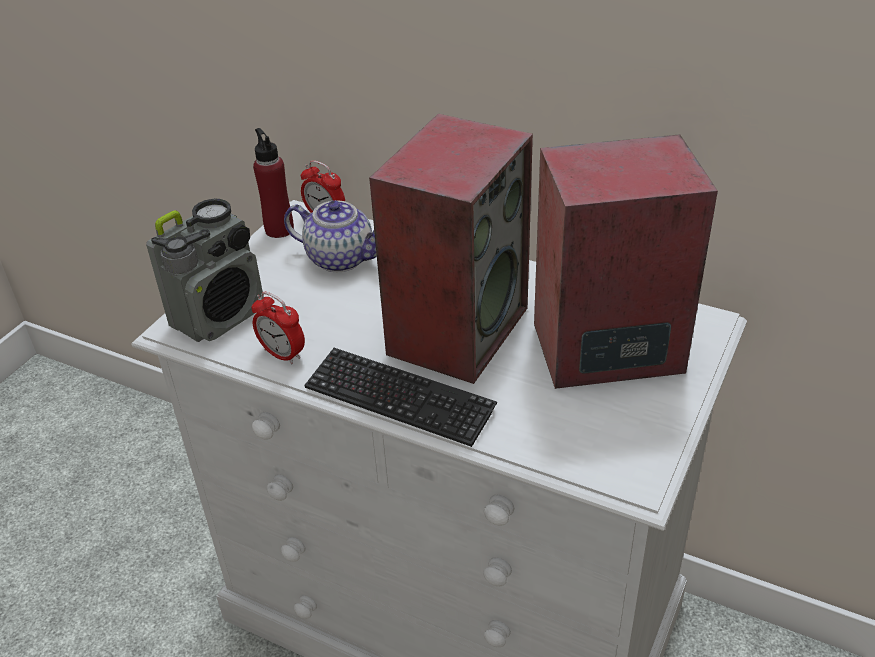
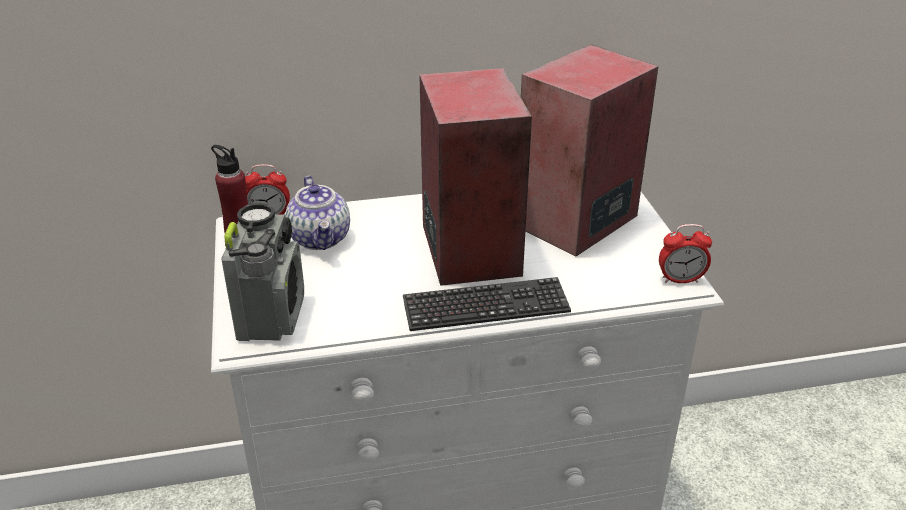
camera: 40 degrees left, 5 degrees down
alarm clock [251,292,305,364] -> alarm clock moved to [659,224,712,283]
teapot [284,200,377,272] -> teapot turned 90 degrees clockwise [285,176,350,250]

